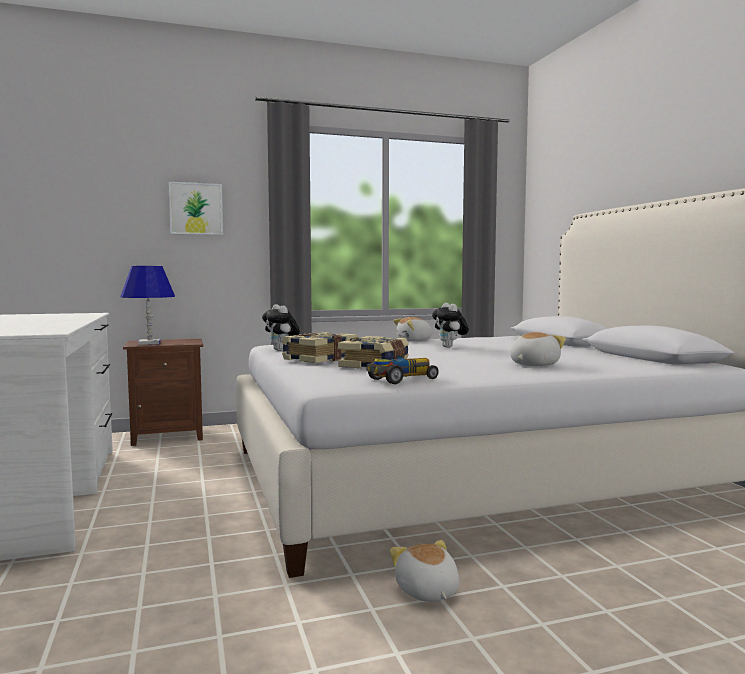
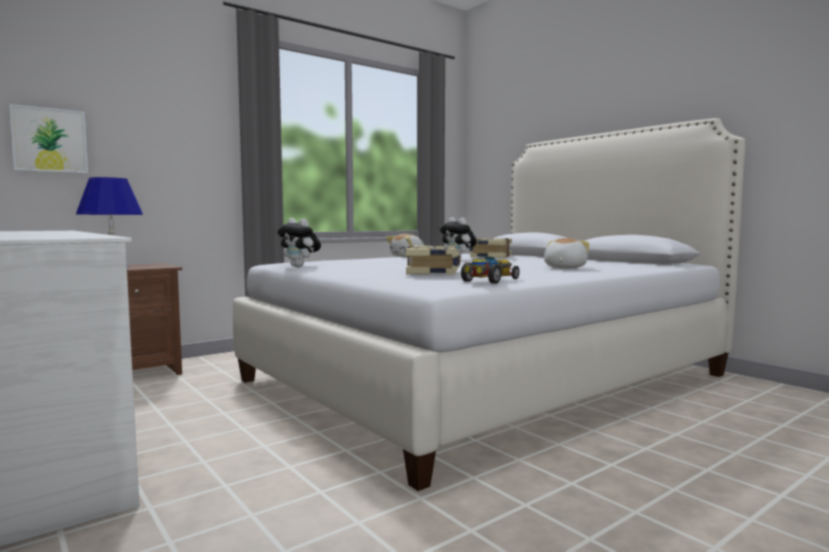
camera: 20 degrees left, 0 degrees up
picture [169,182,223,235] -> picture moved to [9,104,88,174]
book [282,332,358,363] -> book moved to [469,238,512,258]
plush toy [390,540,460,602] -> none

